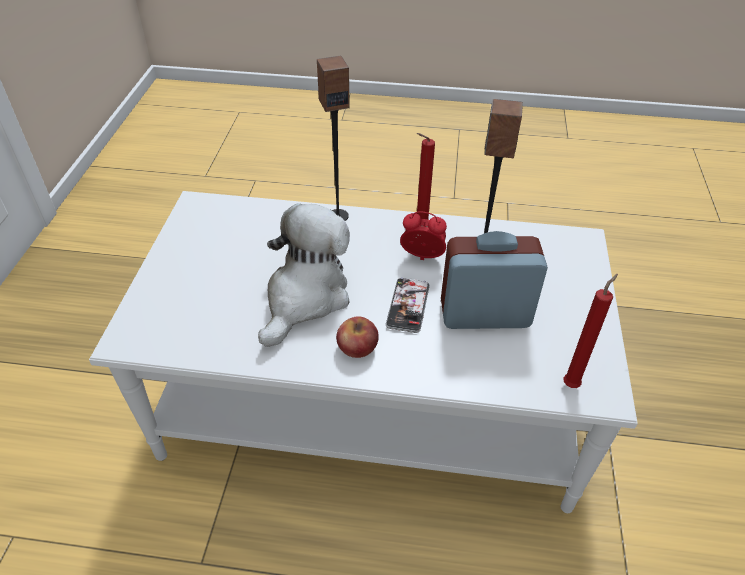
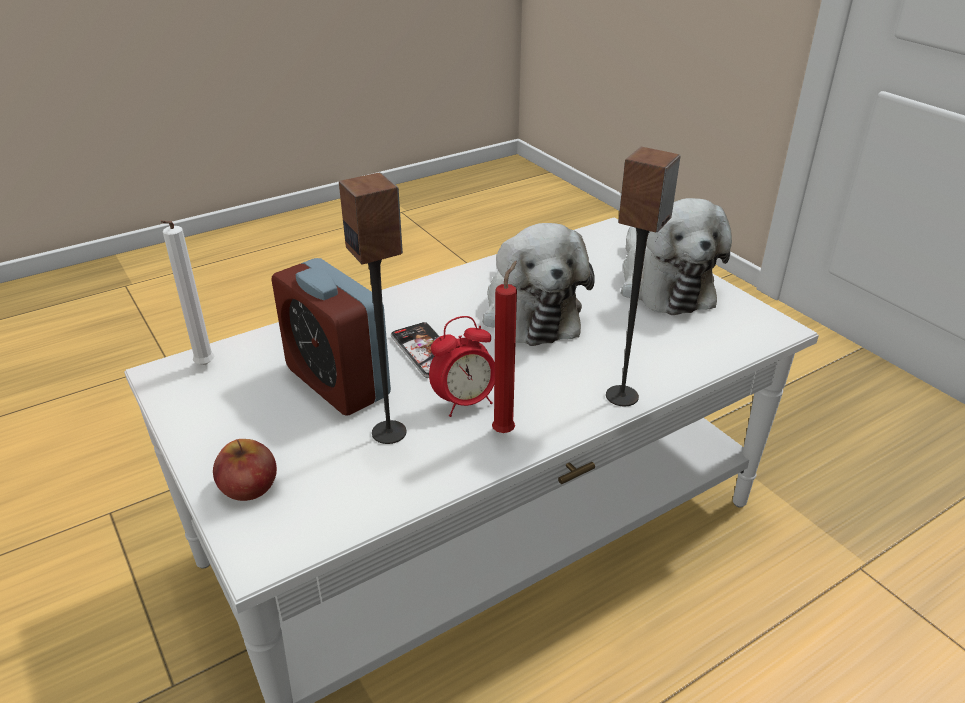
camera: 140 degrees right, 10 degrees down
apple [336,316,379,358] -> apple moved to [213,439,277,501]
alarm clock [441,231,548,329] -> alarm clock turned 90 degrees clockwise [271,258,391,415]
red candle [563,274,618,388] -> white candle [161,220,215,365]
none -> plush toy [621,198,732,315]

